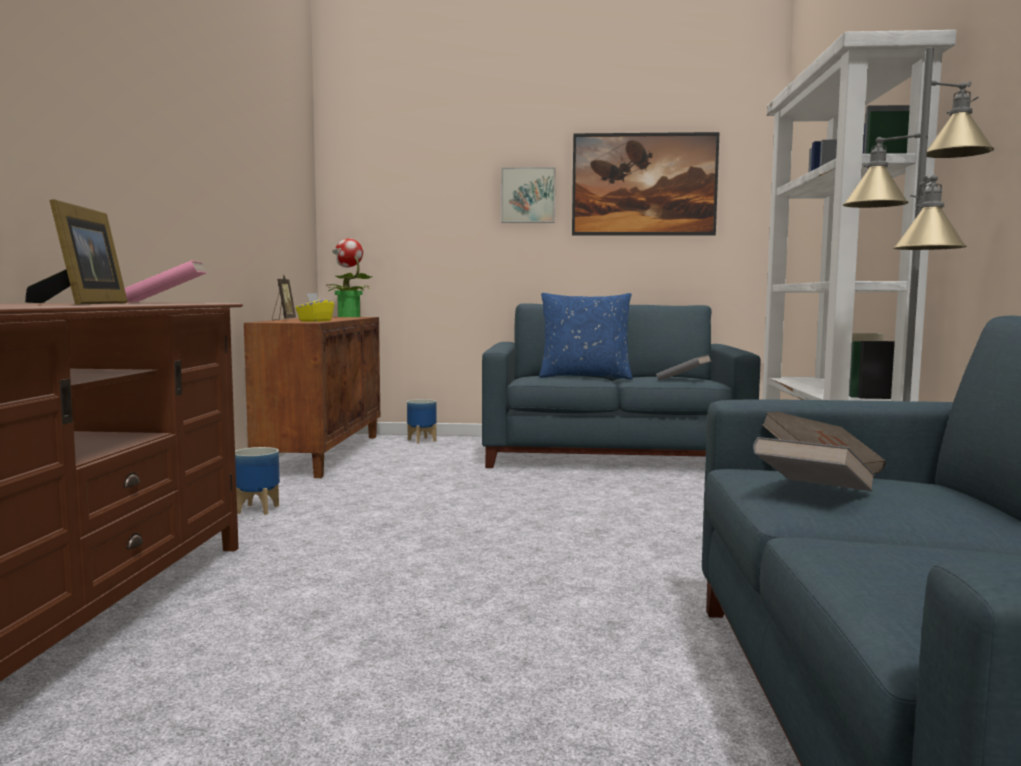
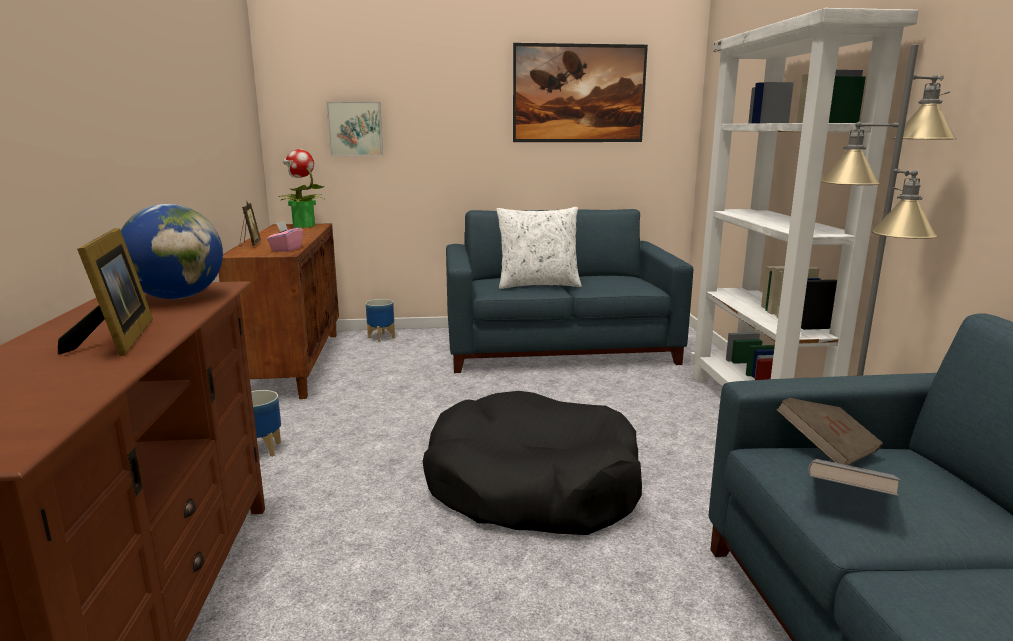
camera: 10 degrees left, 10 degrees up
pink book [125,261,207,302] -> globe [121,204,223,299]
yellow tissue box [295,293,334,322] -> pink tissue box [267,221,303,252]
picture [501,167,555,223] -> picture moved to [326,102,383,156]
blue pillow [539,293,633,379] -> white pillow [496,207,582,289]
grey book [656,355,711,380] -> none
none -> black dog bed [422,391,642,535]

